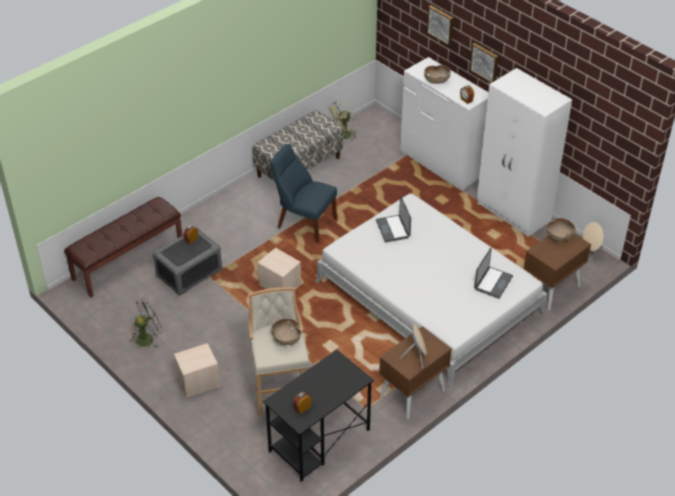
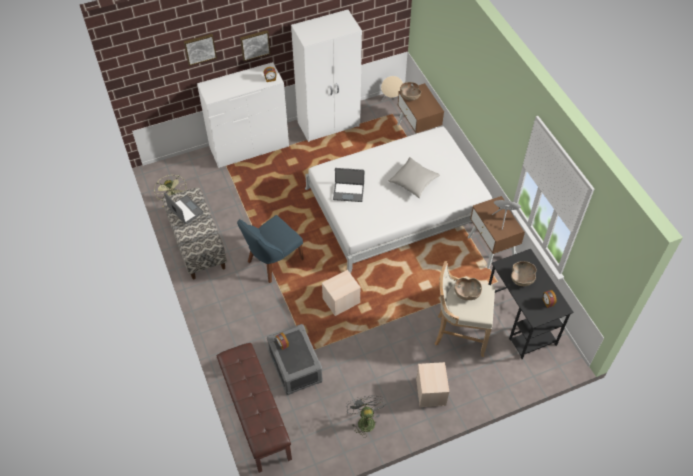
camera: 70 degrees left, 10 degrees up
brown bowl [424,65,451,84] -> brown bowl moved to [511,261,537,286]
laptop [474,248,513,299] -> laptop moved to [164,193,204,224]
none -> grey pillow [388,157,440,198]

